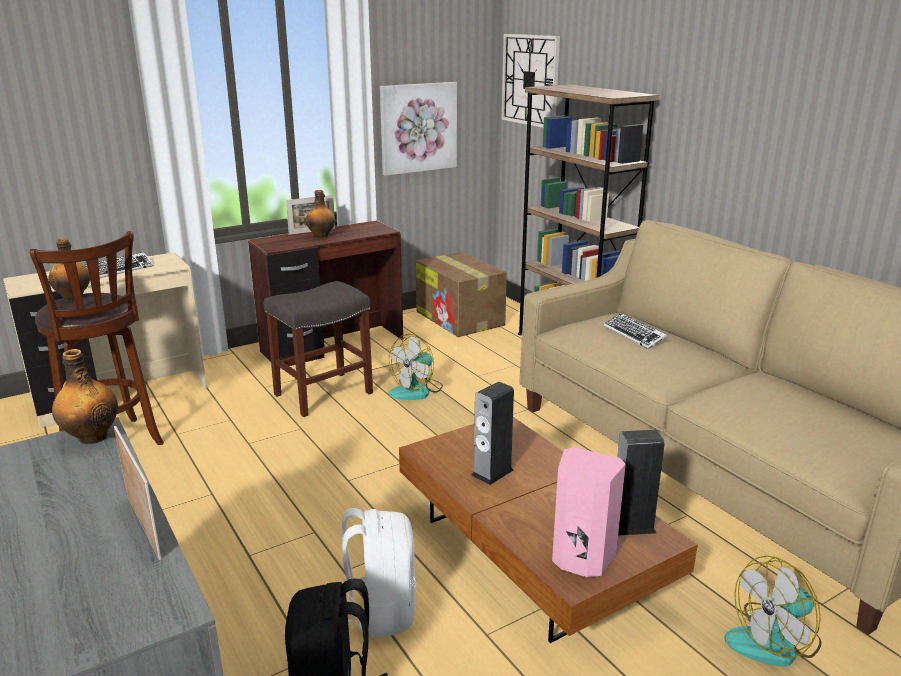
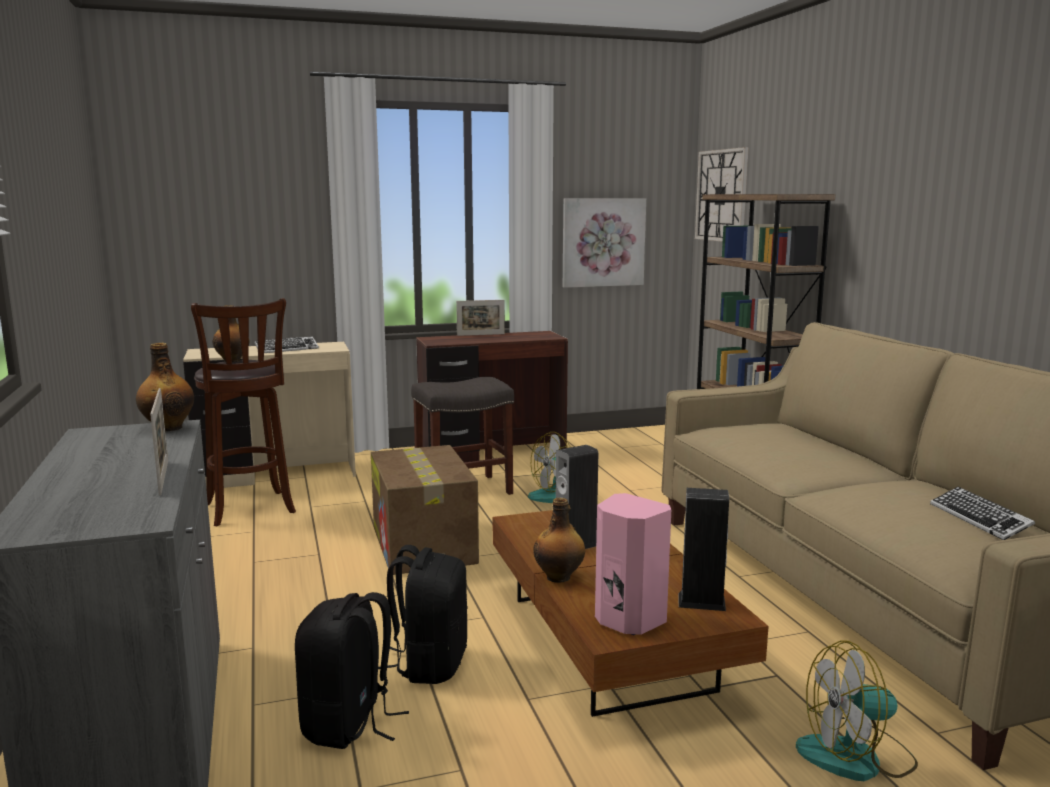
camera: 15 degrees right, 10 degrees down
bottle [306,190,335,238] -> bottle moved to [533,498,585,583]
white backpack [342,508,416,638] -> black backpack [378,545,468,684]
cardboard box [416,252,507,337] -> cardboard box moved to [371,445,479,575]
keyboard [604,313,667,349] -> keyboard moved to [930,487,1035,540]

